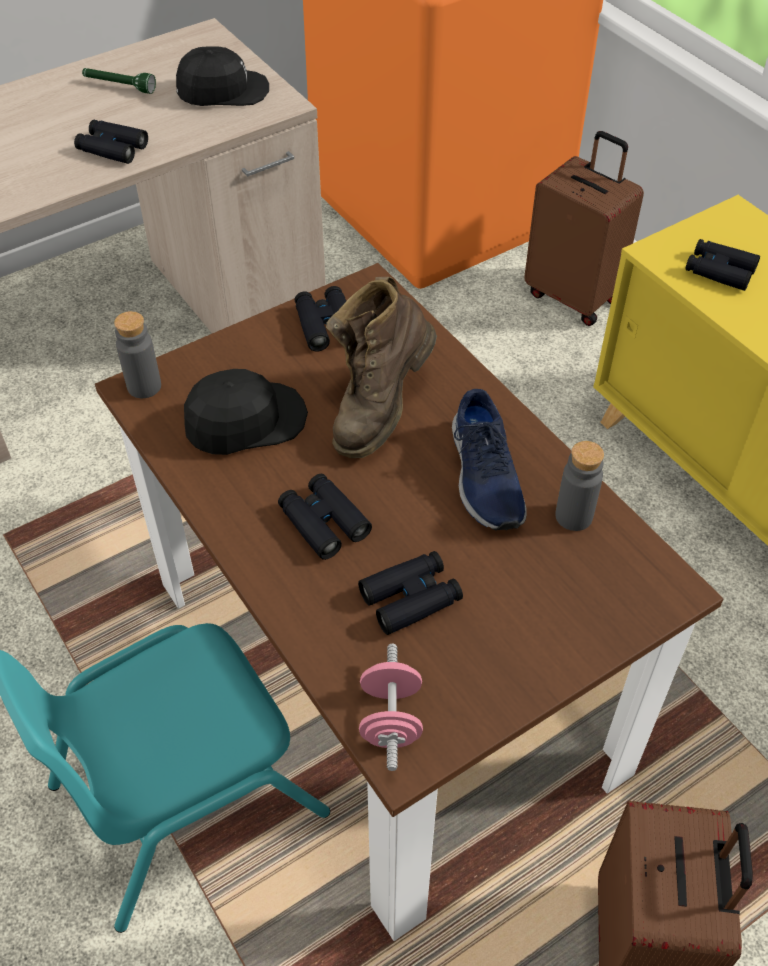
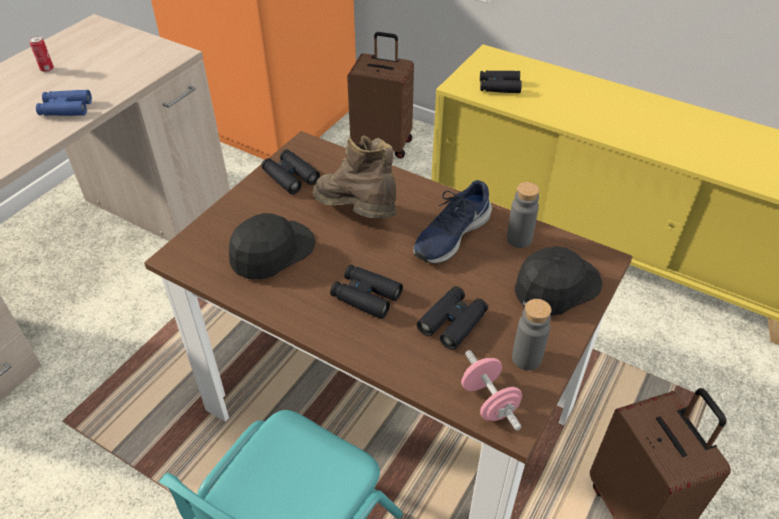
camera: 25 degrees left, 5 degrees down
black binoculars [74,120,148,164] -> blue binoculars [36,90,92,116]
green flashlight [82,68,156,94] -> can [29,36,54,72]
grey bottle [114,311,161,398] -> grey bottle moved to [512,299,551,370]
black cap [176,46,269,106] -> black cap moved to [515,246,603,316]
brown boot [326,277,437,458] -> brown boot turned 135 degrees clockwise [312,136,397,218]
blue shoe [452,389,527,530] -> blue shoe turned 75 degrees clockwise [413,180,492,263]

